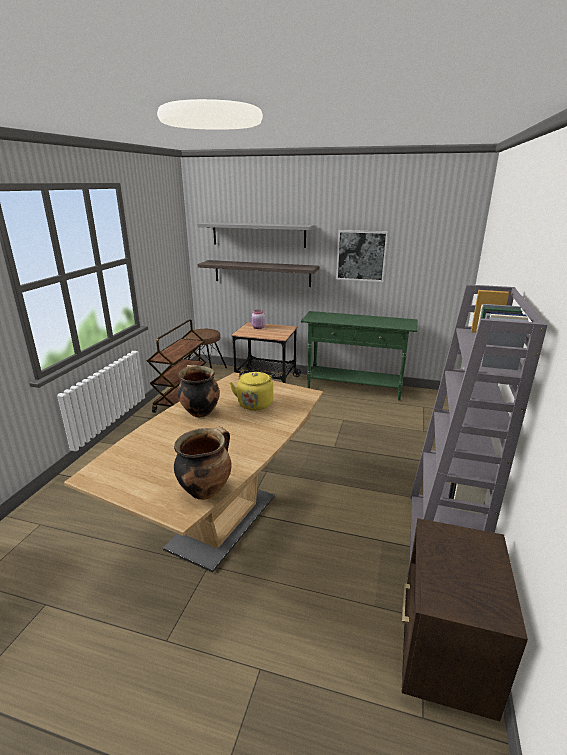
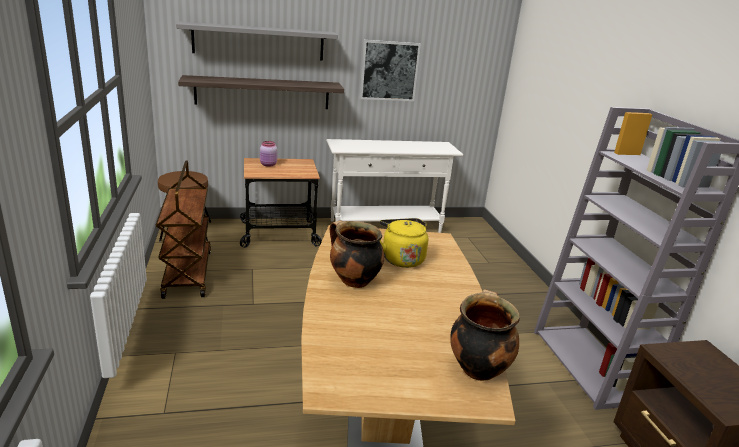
camera: 30 degrees left, 0 degrees up
green console table [301,311,418,400] -> white console table [326,139,463,233]

